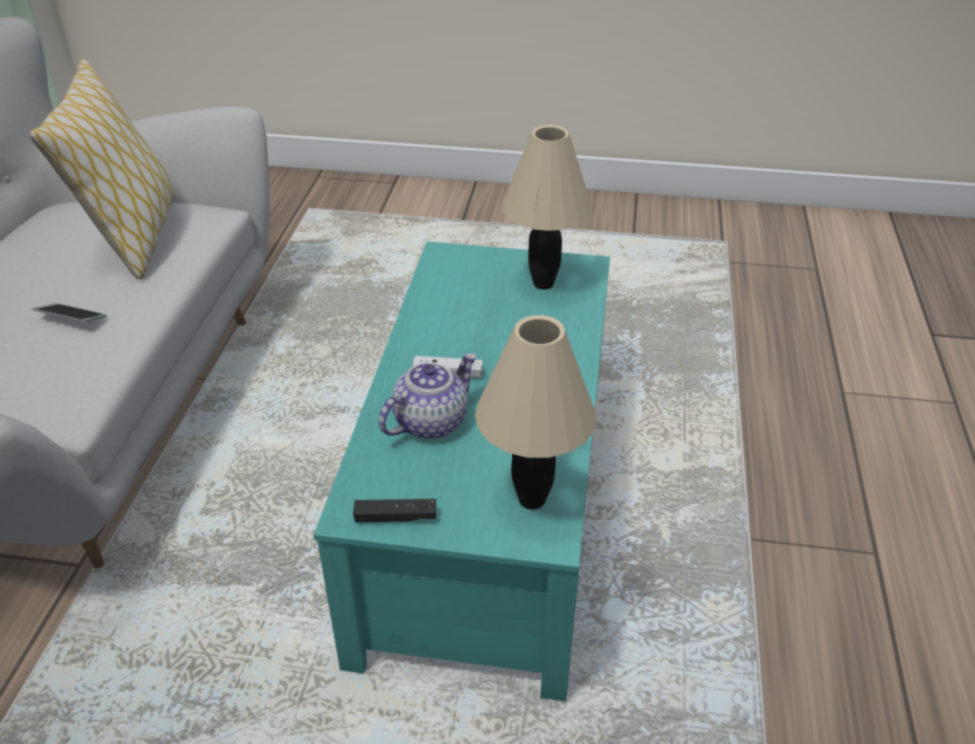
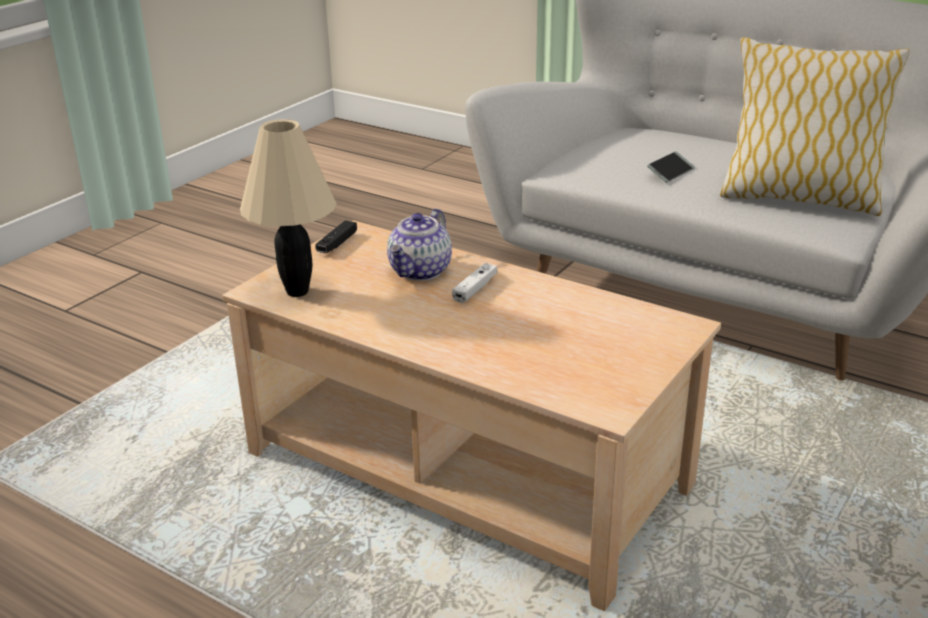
camera: 115 degrees right, 10 degrees down
turquoise coffee table [314,242,610,702] -> beige coffee table [222,220,721,611]
teapot [378,353,477,439] -> teapot turned 45 degrees clockwise [387,209,452,281]
beige table lamp [502,125,592,290] -> none

